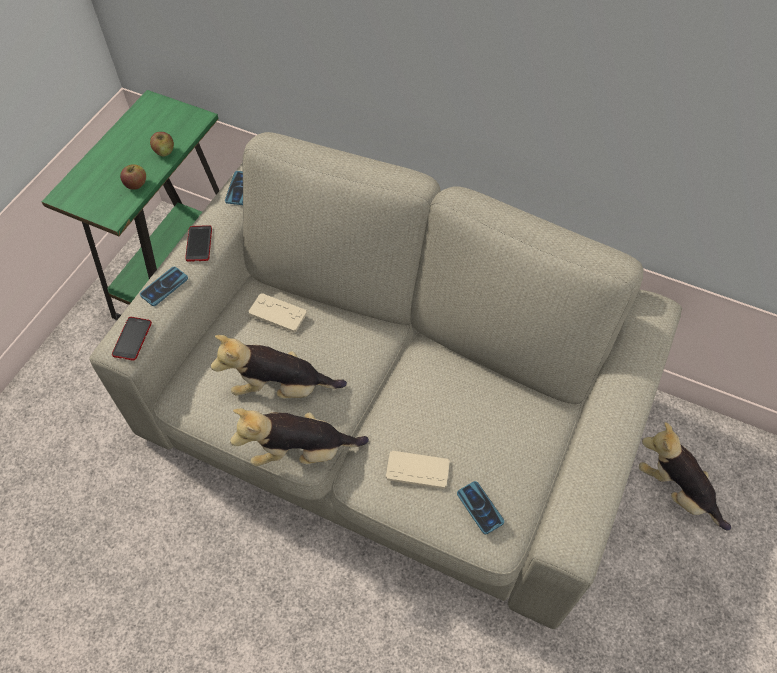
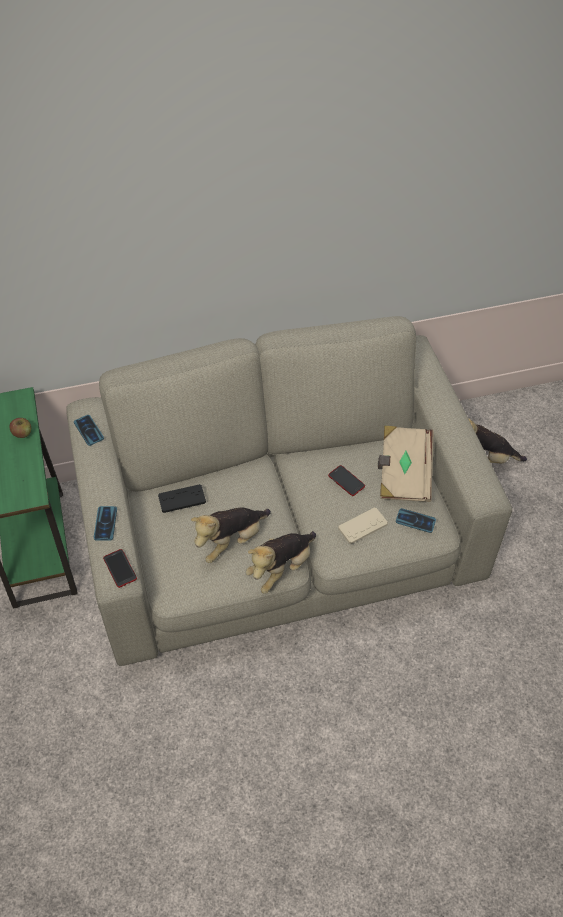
camera: 40 degrees left, 5 degrees down
apple [120,164,146,190] -> none
phone [185,225,212,262] -> phone moved to [328,465,365,496]
beige game controller [248,293,307,332] -> black game controller [158,484,206,513]
none -> beige book [378,426,434,502]

